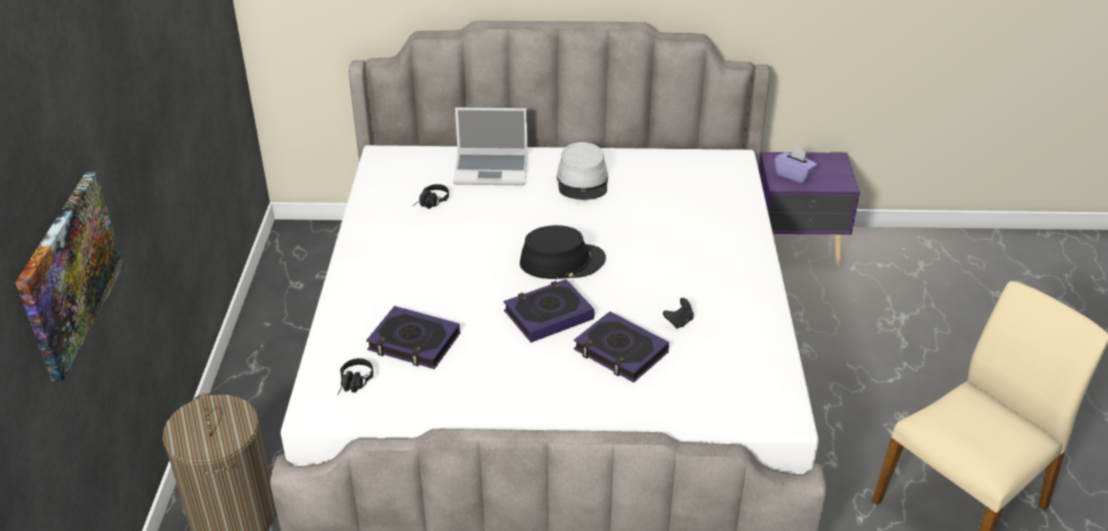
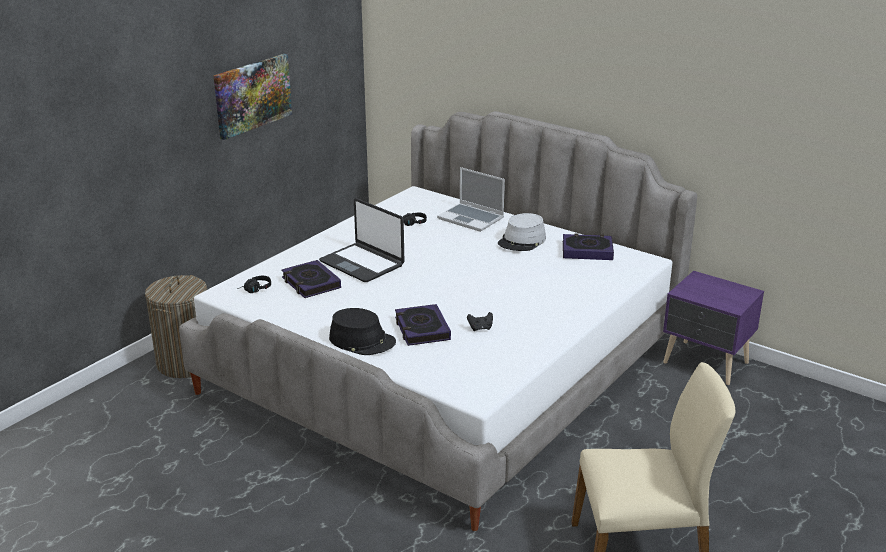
camera: 35 degrees right, 10 degrees down
picture [15,172,124,382] -> picture moved to [213,54,292,140]
book [504,279,594,342] -> book moved to [563,233,614,260]
black hat [520,225,606,279] -> black hat moved to [329,308,396,355]
purple tissue box [775,146,818,184] -> none
none -> laptop [319,198,404,282]

